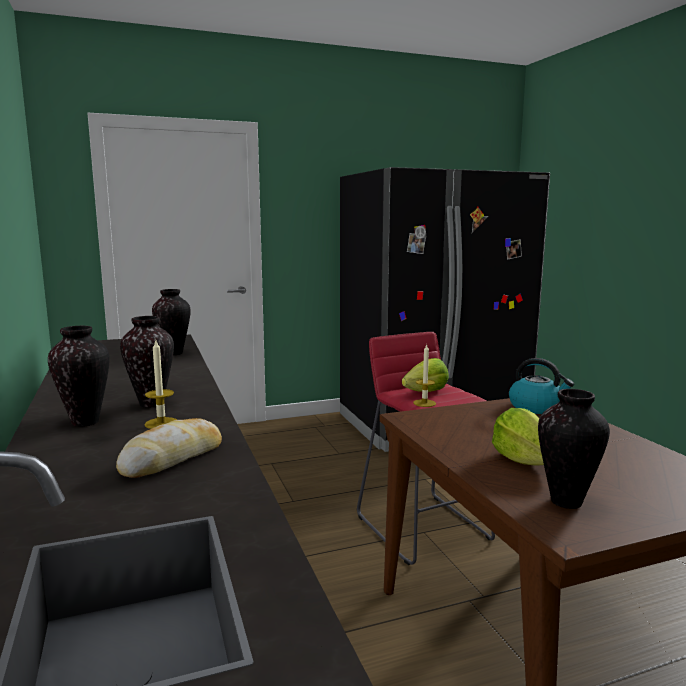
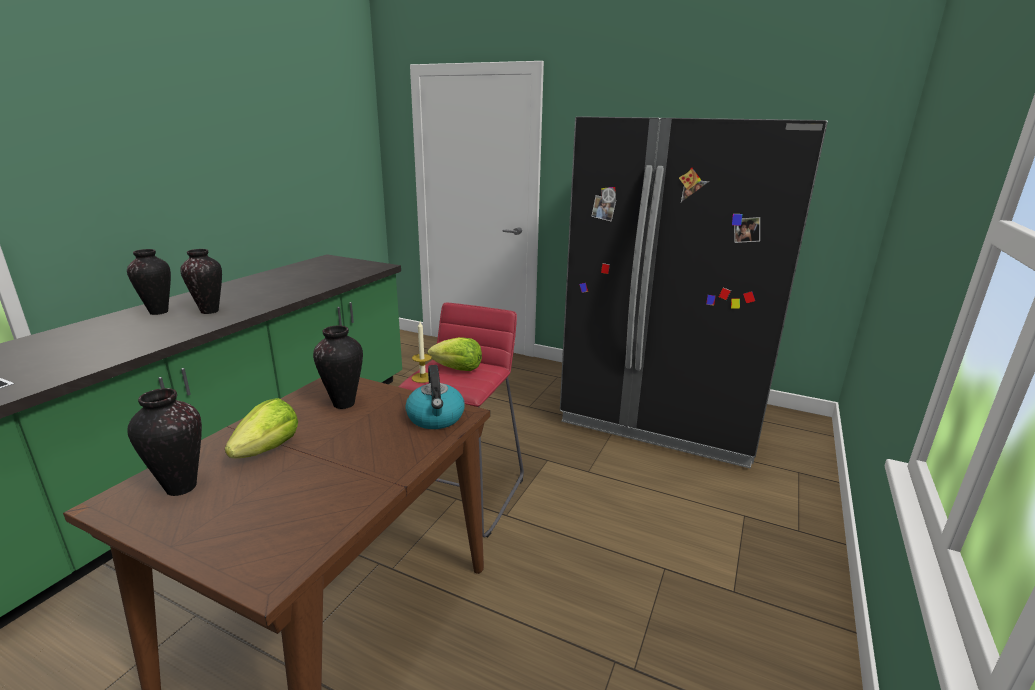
camera: 45 degrees right, 10 degrees up
bread [116,418,222,478] -> none
candle [145,340,177,429] -> none
vase [152,289,191,355] -> vase moved to [313,325,363,409]

